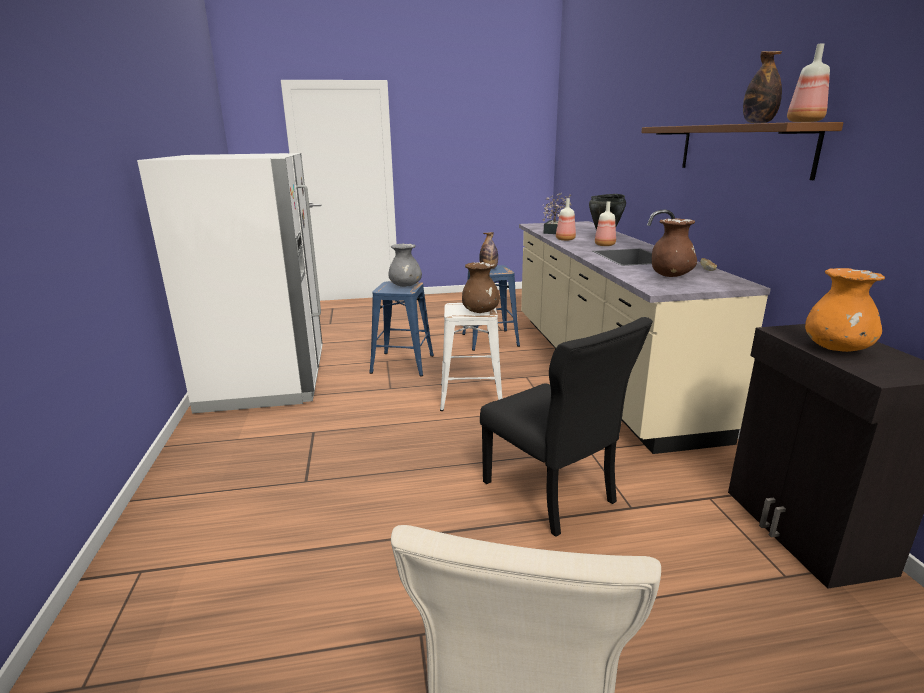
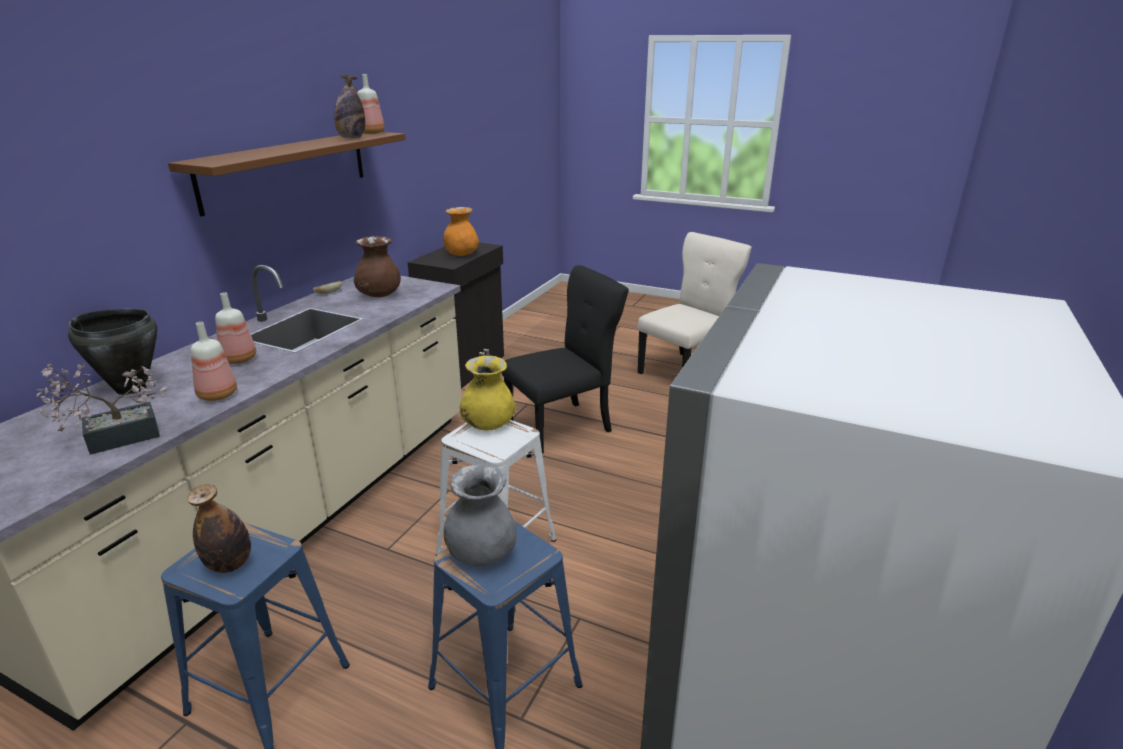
camera: 145 degrees left, 5 degrees up
brown vase [462,262,500,313] -> yellow vase [460,356,516,431]
black chair [480,317,653,537] -> black chair turned 60 degrees clockwise [502,265,629,454]

